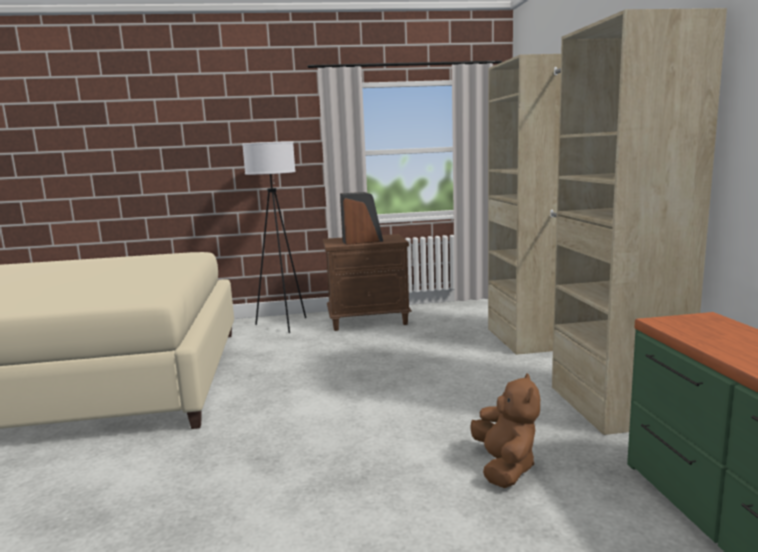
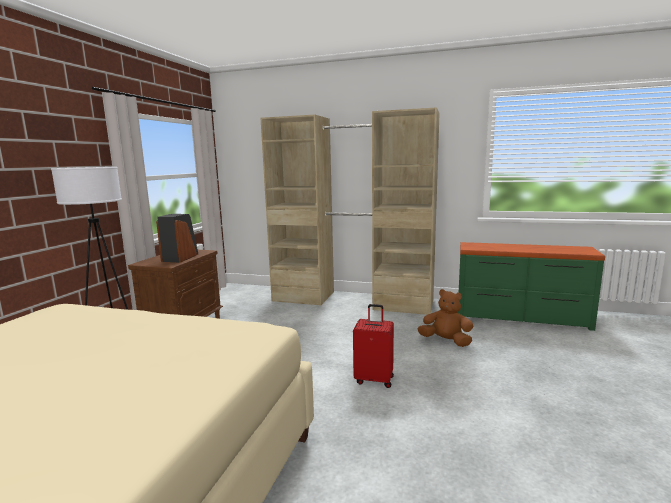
camera: 65 degrees left, 0 degrees up
none -> red suitcase [353,304,394,388]

